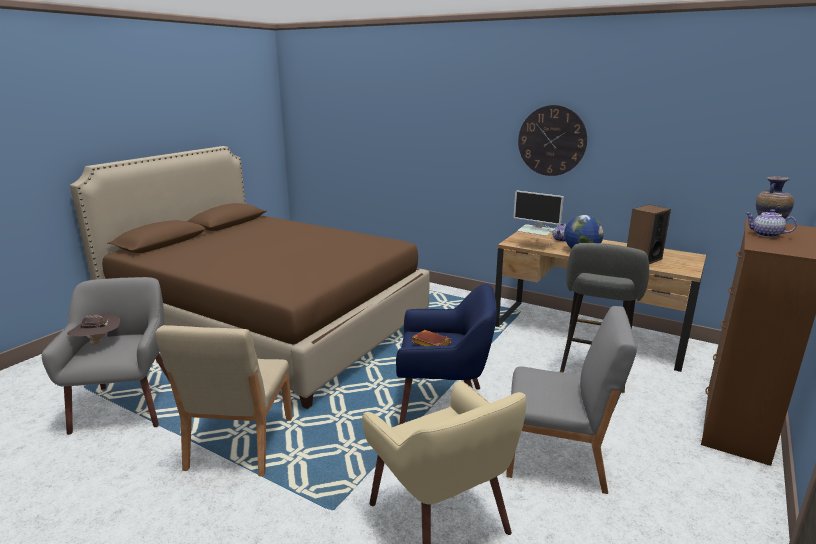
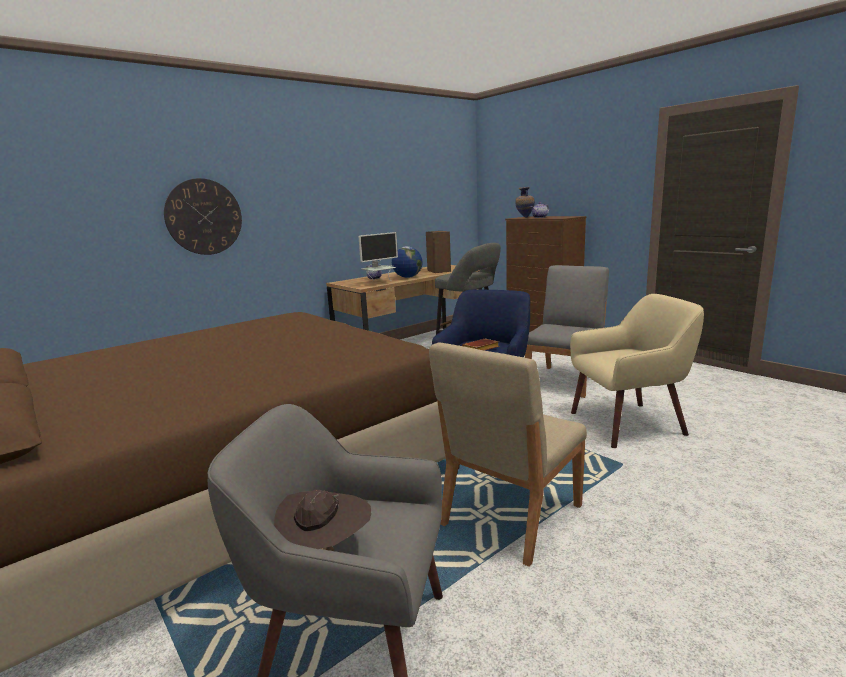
camera: 70 degrees left, 5 degrees down
beige chair [155,325,292,476] -> beige chair turned 105 degrees clockwise [429,342,587,567]
wall clock [518,105,587,176] -> wall clock moved to [164,178,242,255]

